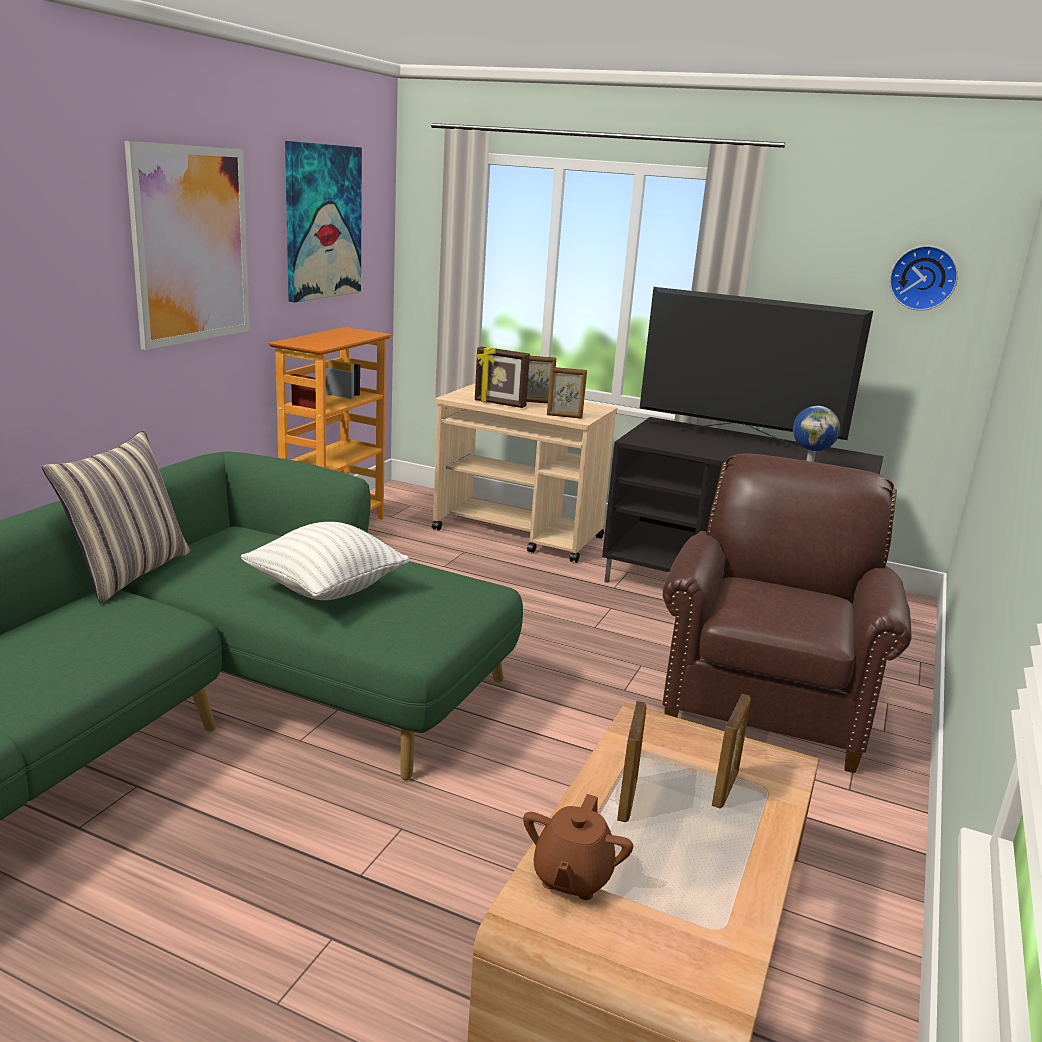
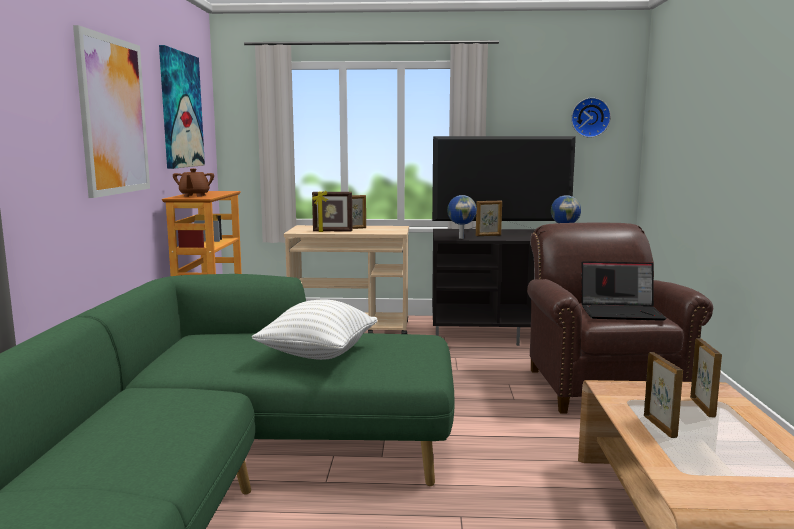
camera: 20 degrees left, 10 degrees down
pillow [42,430,191,603] -> none
brown teapot [523,794,633,900] -> brown teapot moved to [173,168,214,197]
picture frame [547,367,587,419] -> picture frame moved to [476,200,502,236]
none -> globe [447,195,477,239]
none -> laptop [581,261,667,321]

